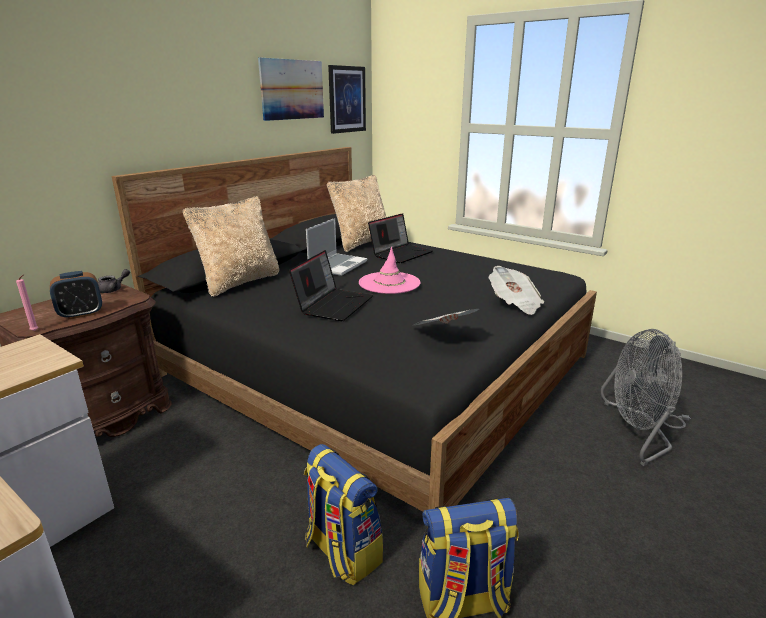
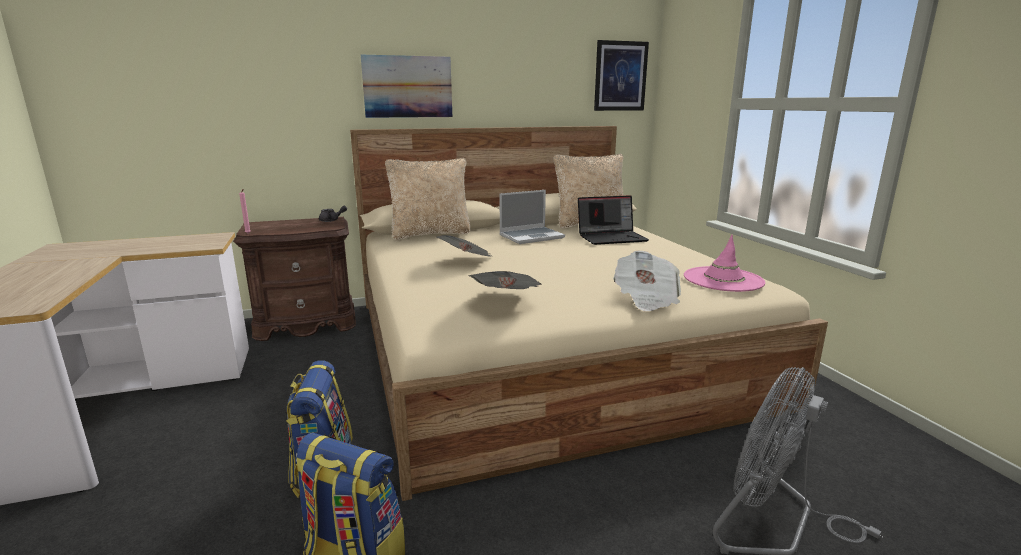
camera: 35 degrees right, 5 degrees down
alarm clock [50,271,102,320] -> none
black bed [112,147,597,511] -> beige bed [350,126,828,501]
picture [258,57,324,121] -> picture moved to [361,55,452,118]
laptop [289,250,373,321] -> newspaper [436,235,491,256]
pink hat [359,247,420,294] -> pink hat moved to [684,235,765,292]

